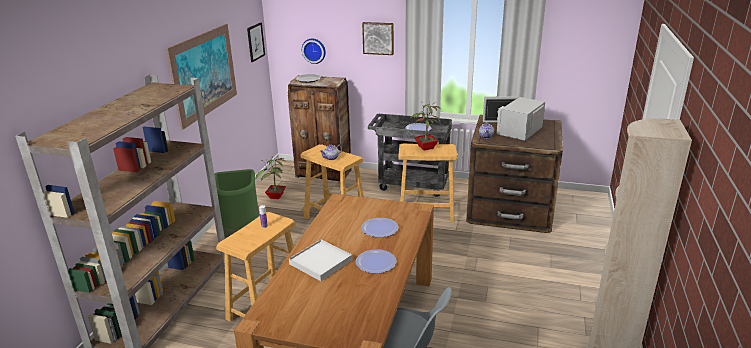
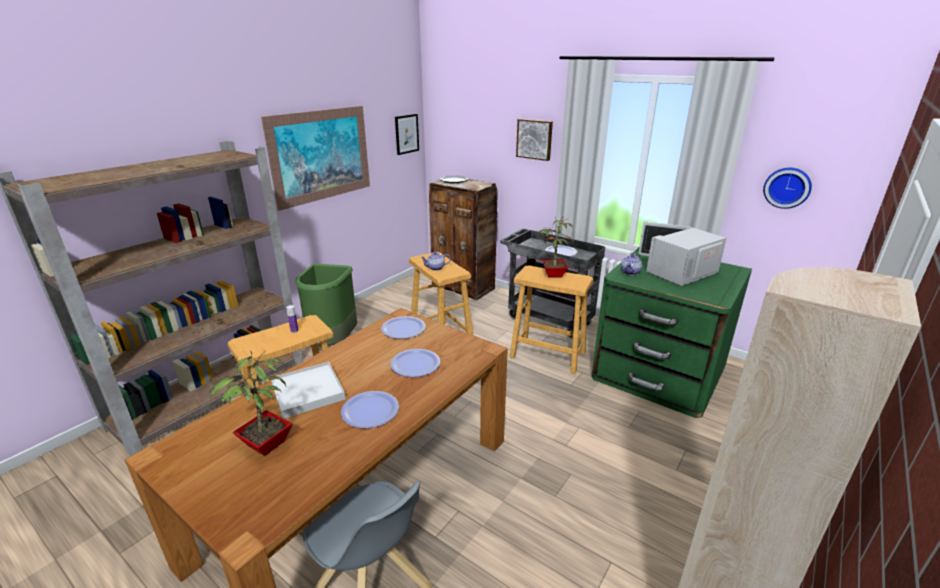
camera: 20 degrees right, 0 degrees up
potted plant [256,157,286,199] -> potted plant moved to [210,350,293,456]
wall clock [302,38,326,64] -> wall clock moved to [763,168,812,209]
brown dresser [466,115,563,233] -> green dresser [591,248,752,418]
none -> plate [381,316,426,339]

